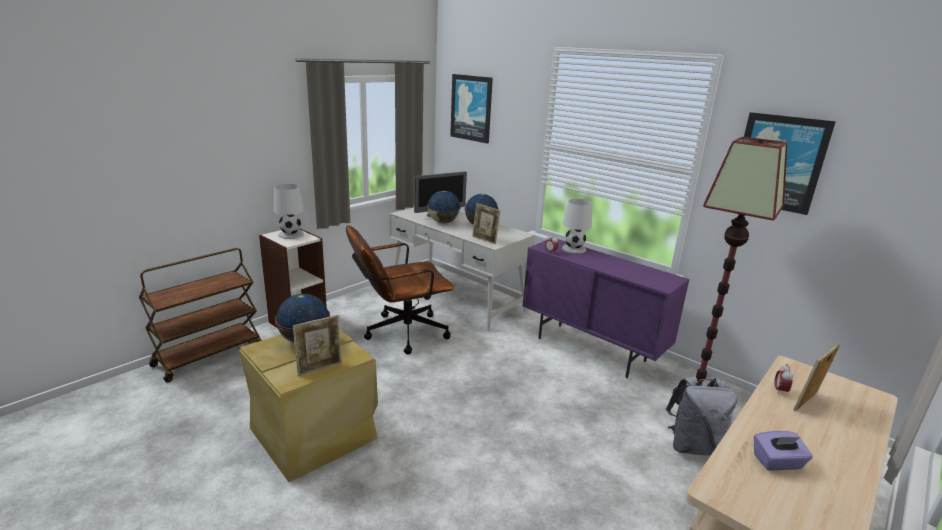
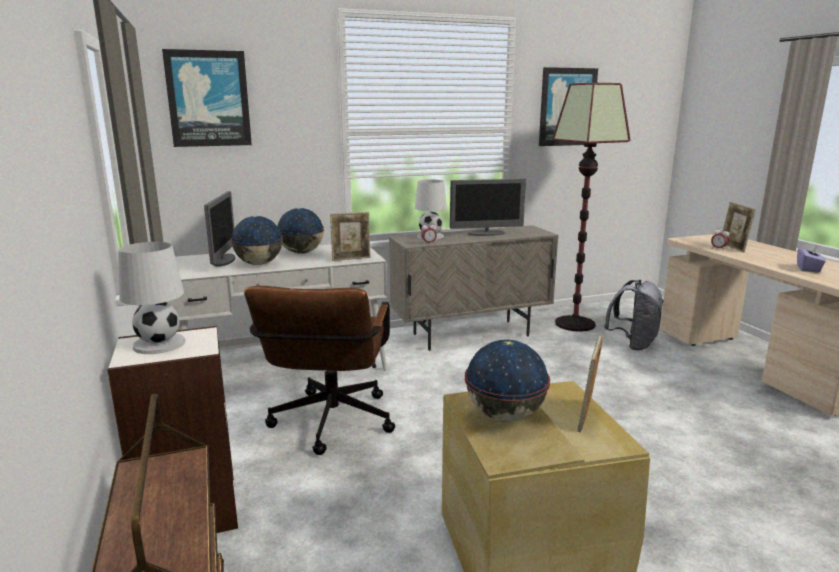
camera: 60 degrees left, 5 degrees down
picture frame [293,315,342,376] -> picture frame turned 150 degrees counterclockwise [577,333,603,432]
purple cabinet [522,238,690,378] -> beige cabinet [389,225,559,351]
none -> monitor [450,179,526,236]

